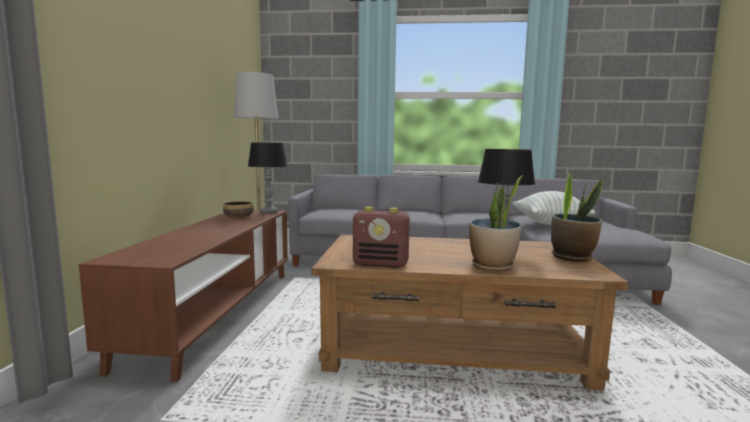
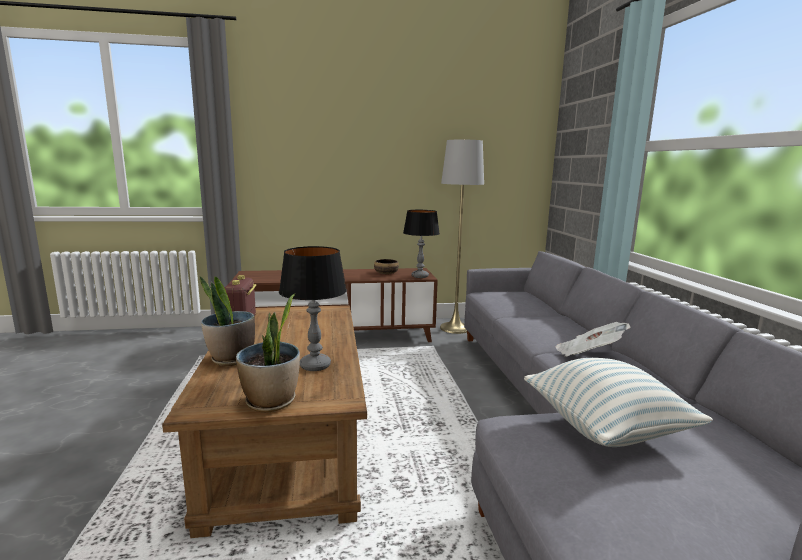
camera: 75 degrees right, 5 degrees up
none -> newspaper [555,322,630,357]

